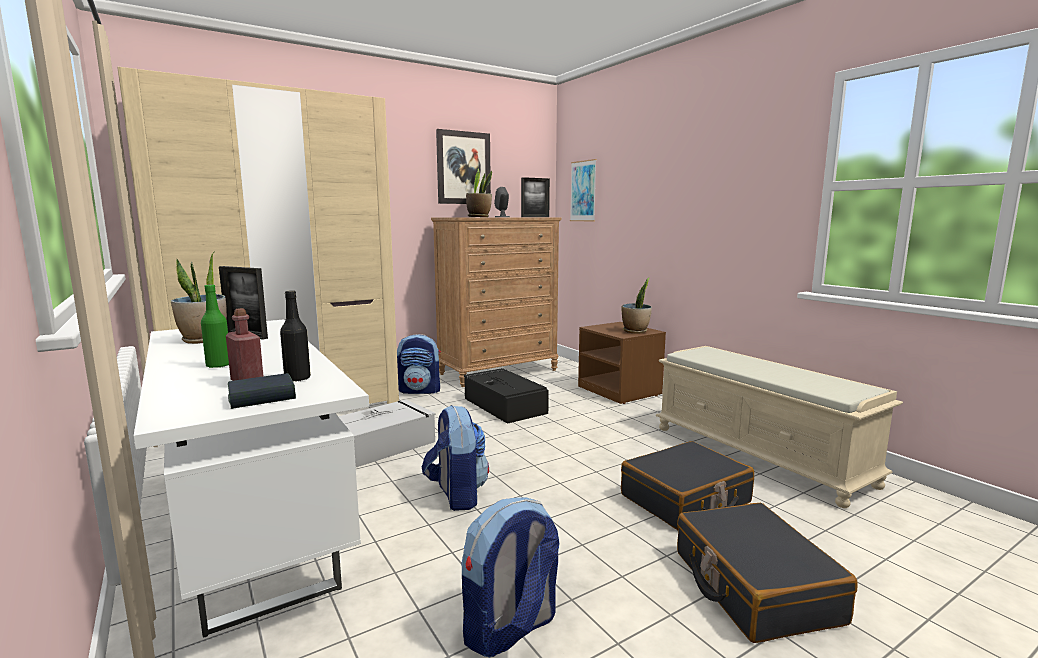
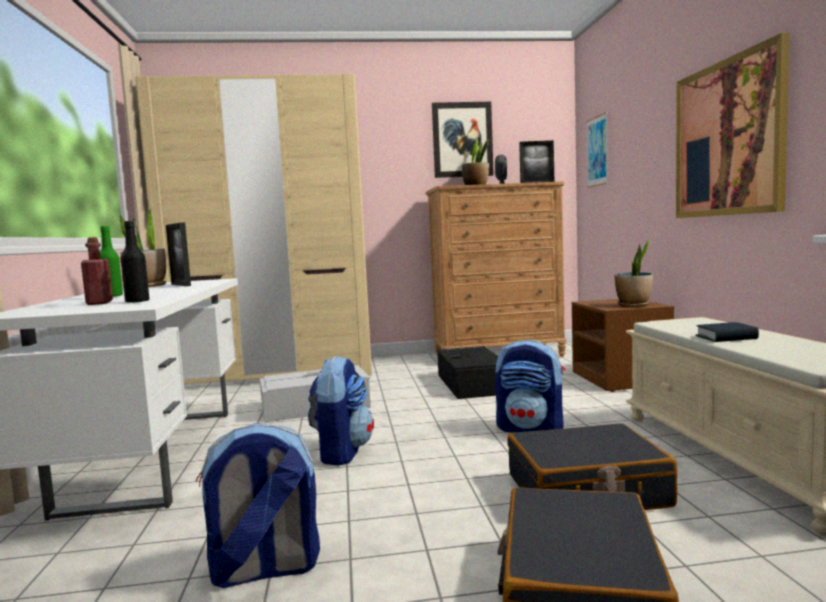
camera: 25 degrees right, 5 degrees down
book [228,373,296,409] -> book moved to [695,322,759,342]
backpack [397,334,441,394] -> backpack moved to [495,340,565,432]
none -> picture [676,33,790,218]

